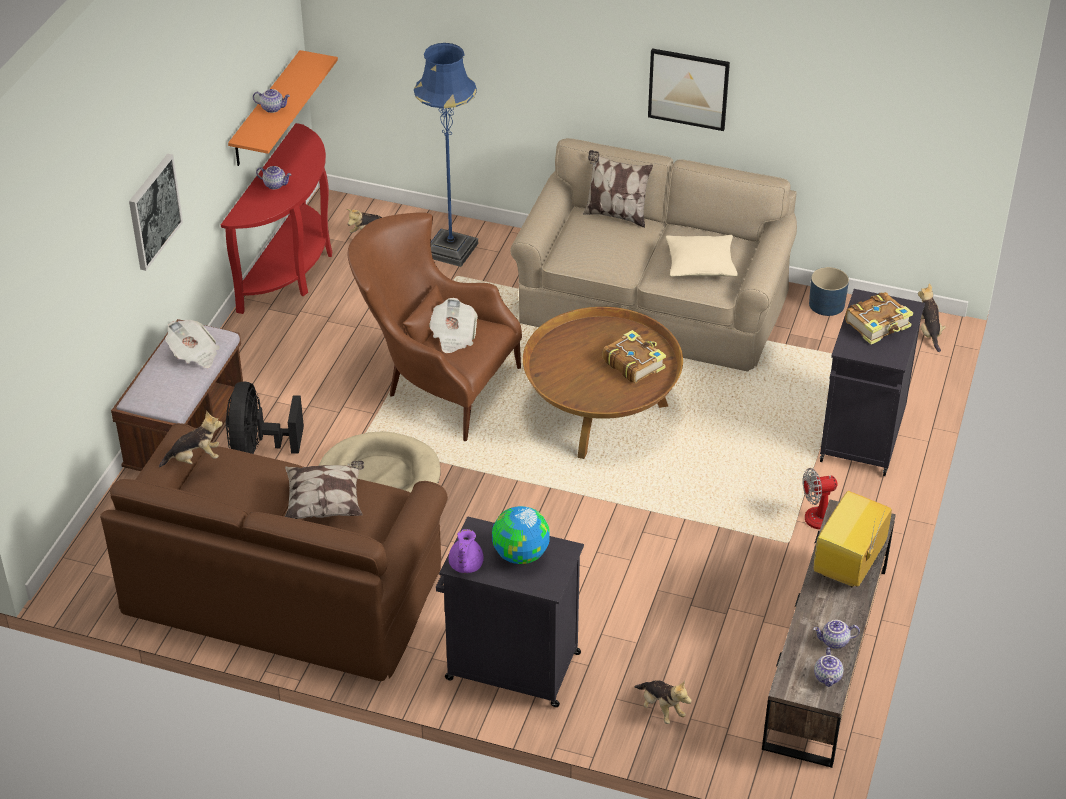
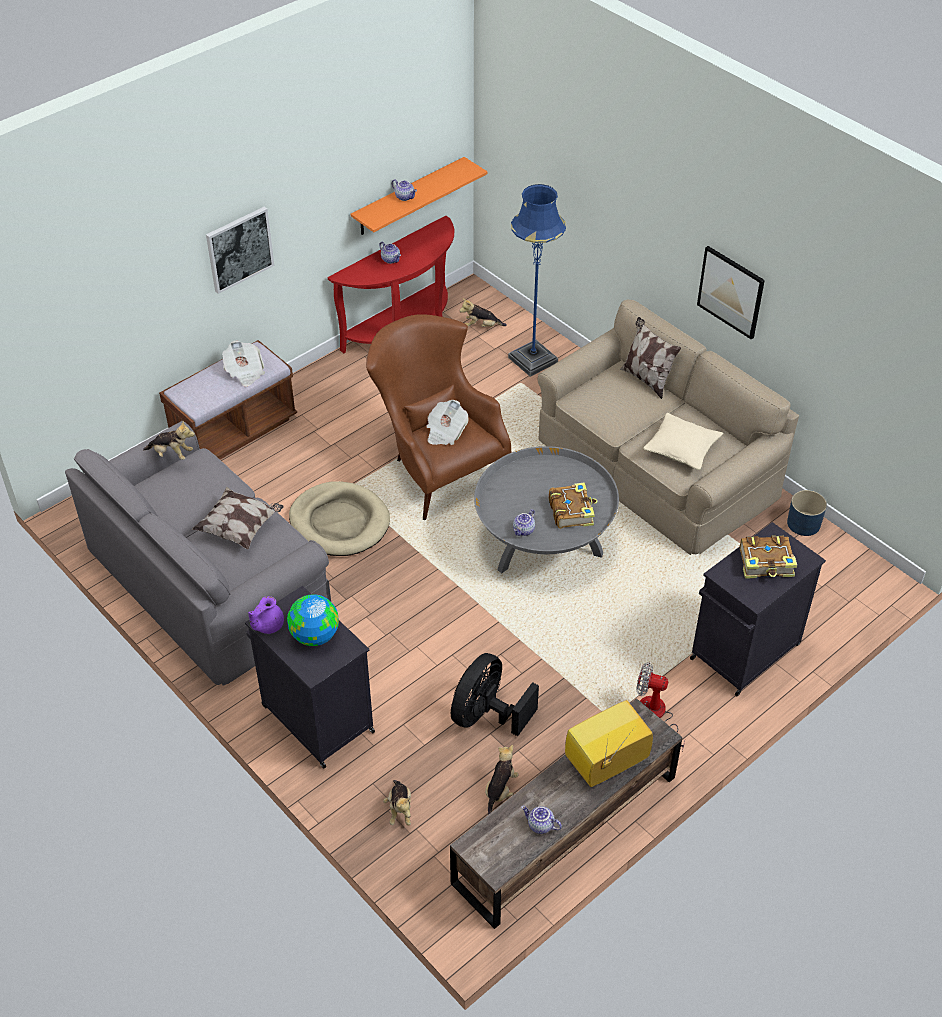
camera: 30 degrees right, 5 degrees up
brown sofa [100,423,448,681] -> grey sofa [65,421,331,685]
black fan [226,382,304,454] -> black fan moved to [451,653,539,736]
brown coffee table [523,307,683,459] -> grey coffee table [474,446,619,573]
teapot [814,647,843,687] -> teapot moved to [513,509,535,536]
plush toy [918,283,946,352] -> plush toy moved to [485,745,519,815]

